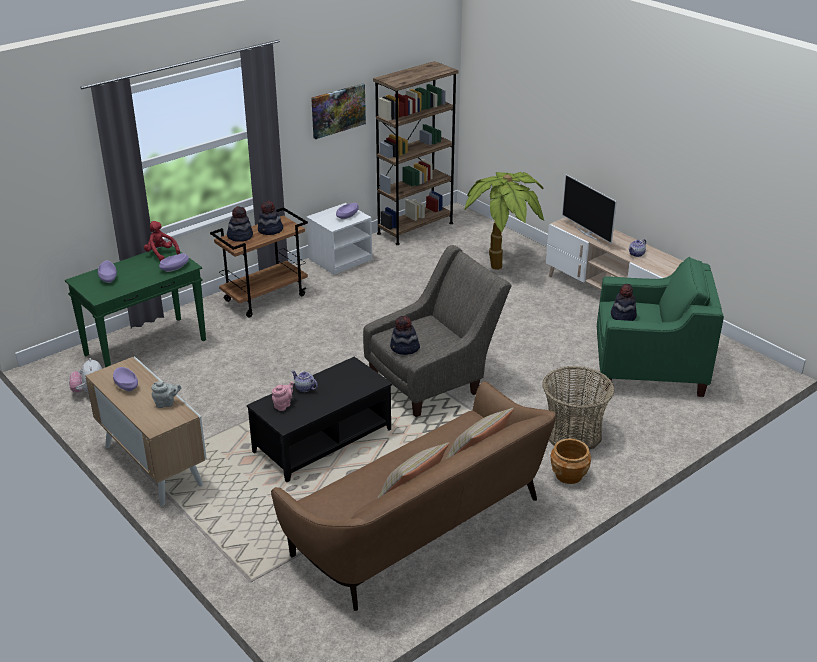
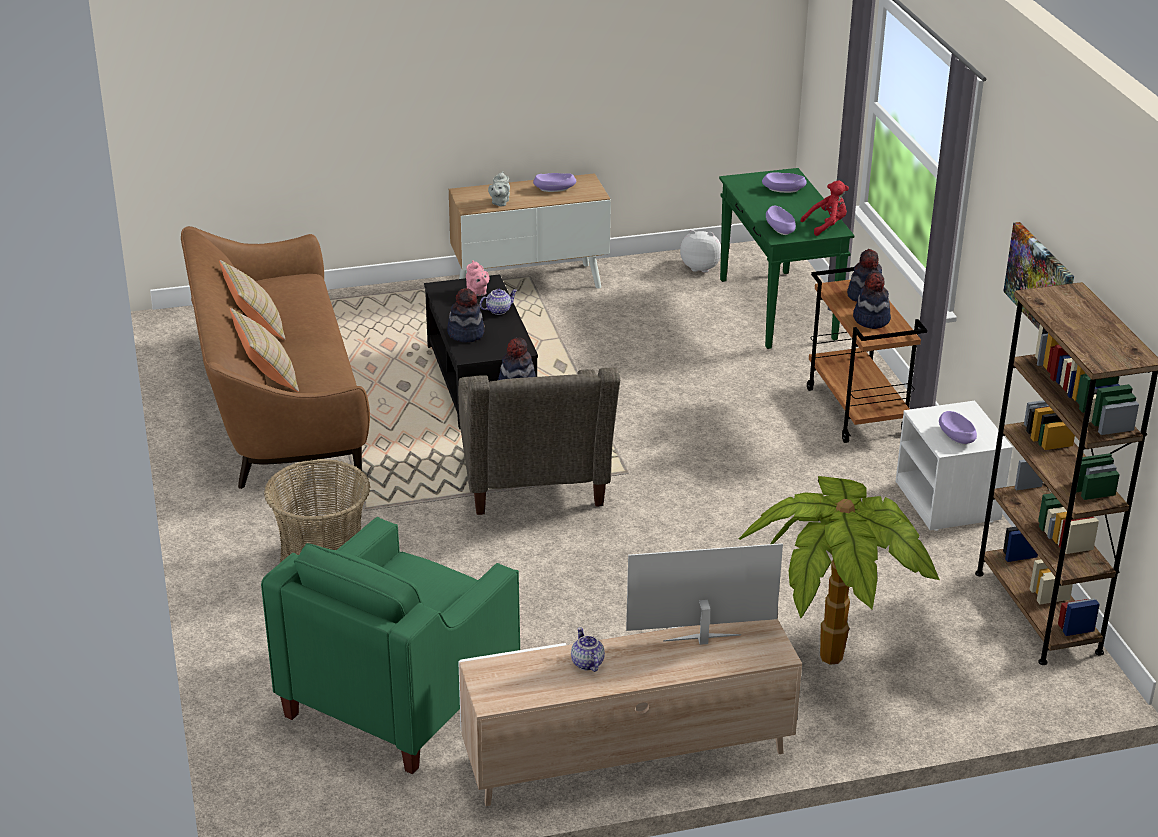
camera: 115 degrees right, 0 degrees up
brown planter [551,439,591,484] -> none
hat [611,284,637,321] -> hat moved to [447,288,485,343]

